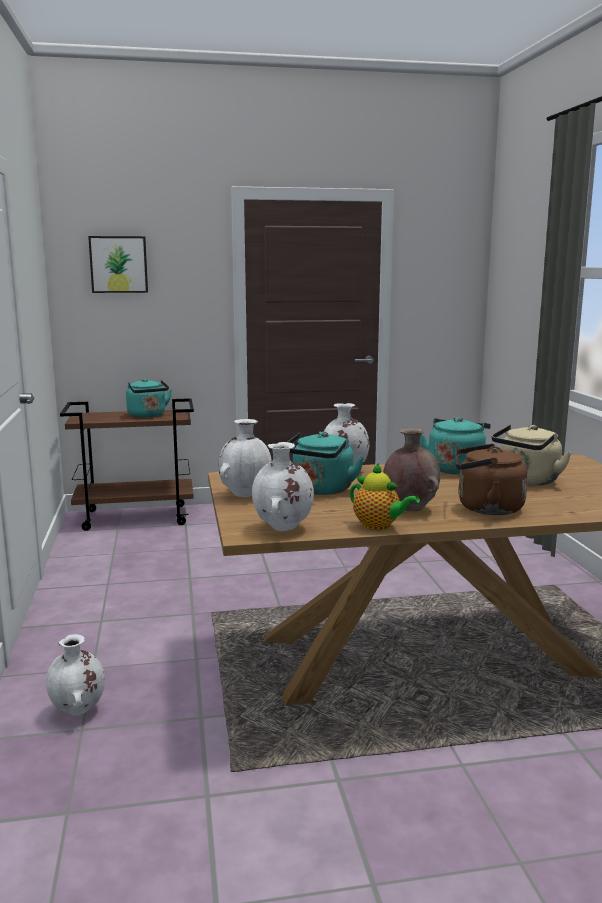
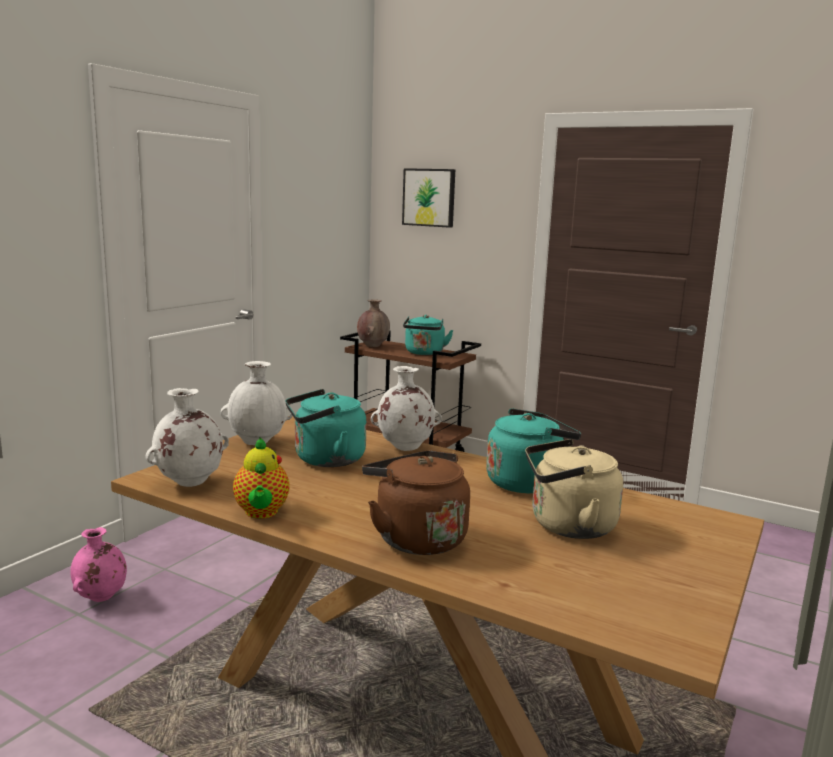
camera: 40 degrees right, 0 degrees up
white vase [46,634,105,716] -> pink vase [70,527,127,602]
brown vase [383,428,440,512] -> brown vase moved to [357,299,390,347]

